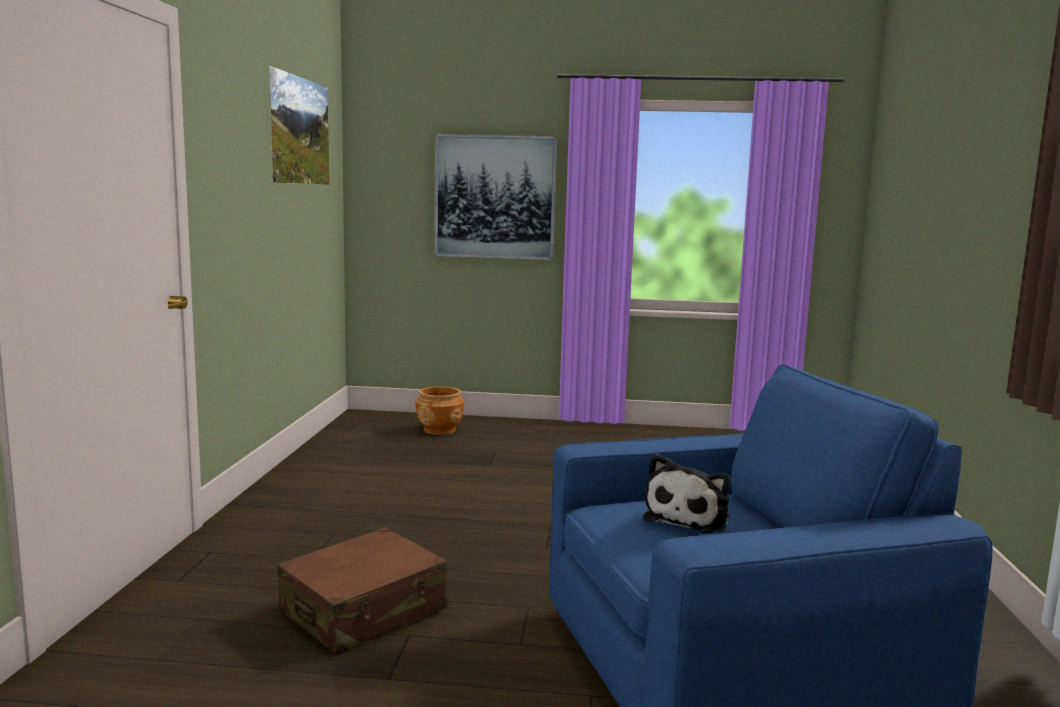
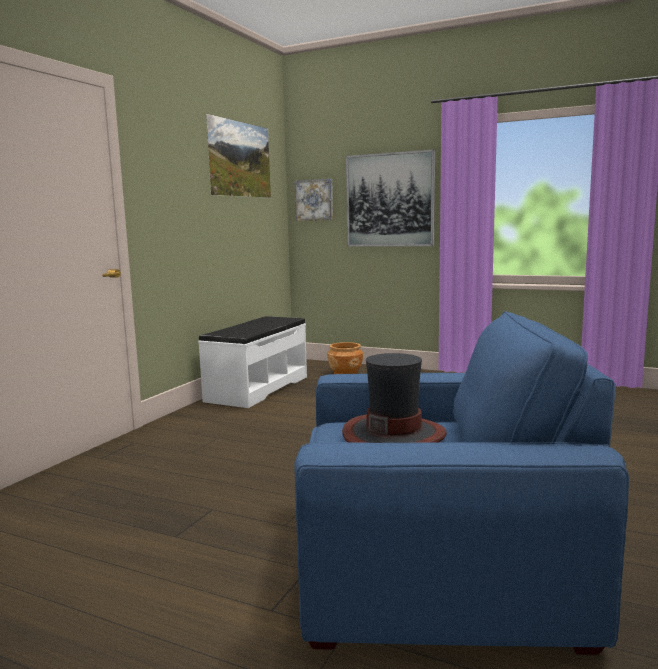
camera: 20 degrees right, 0 degrees up
brown suitcase [277,527,448,655] -> none
plush toy [643,454,730,533] -> hat [342,353,446,443]
none -> white bench [198,316,307,408]
none -> picture [295,179,333,221]

